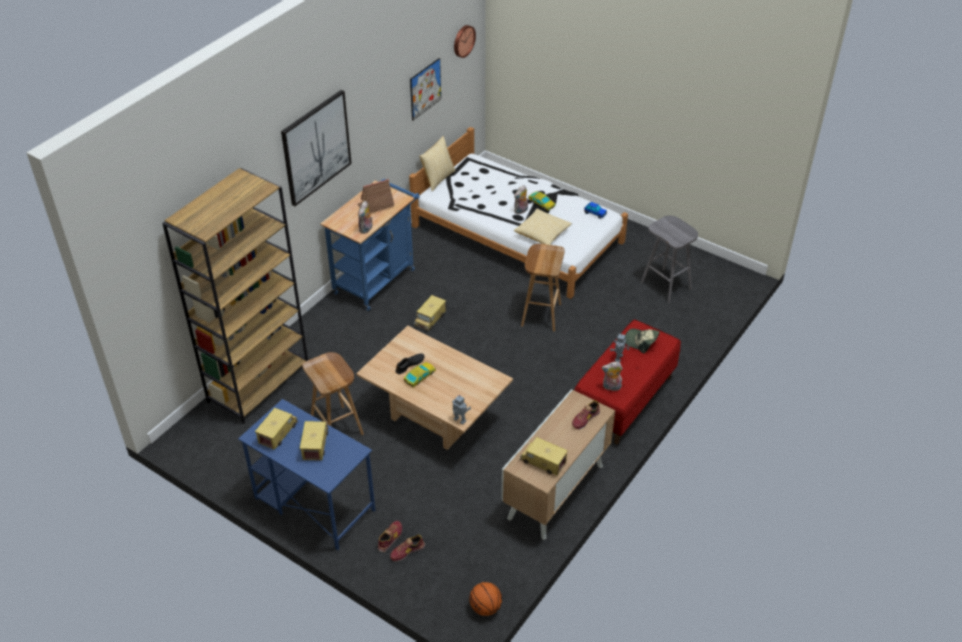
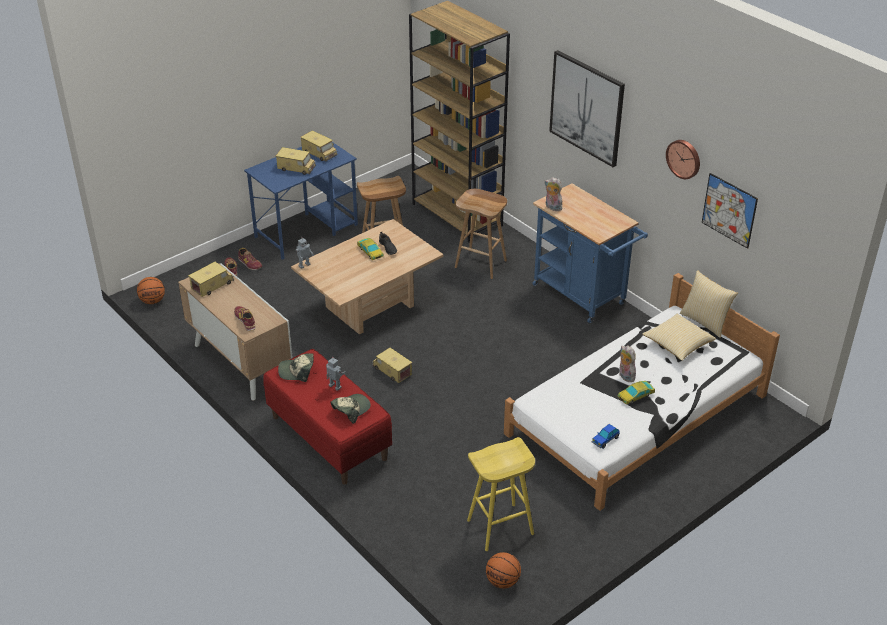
camera: 105 degrees right, 5 degrees down
toy house [357,179,394,214] -> none
toy truck [414,295,446,332] -> toy truck moved to [372,348,413,383]
wall clock [454,25,476,58] -> wall clock moved to [666,140,700,179]
pillow [514,209,572,245] -> pillow moved to [642,314,716,361]
brown stool [521,244,565,331] -> brown stool moved to [455,189,507,279]
plush toy [602,362,623,391] -> cap [278,353,314,382]
grey stool [641,215,698,303] -> yellow stool [467,437,535,551]
none -> basketball [486,552,521,588]

